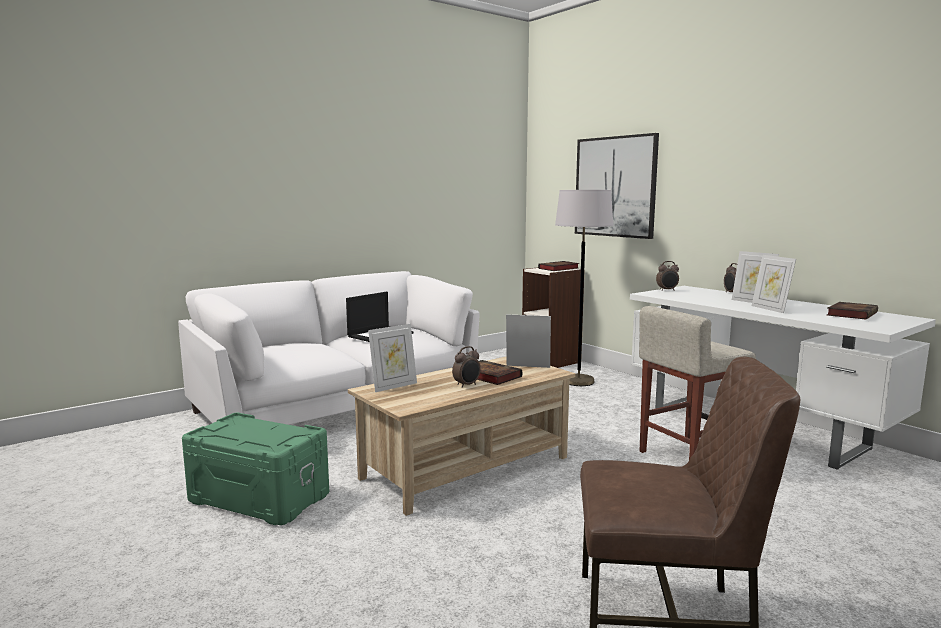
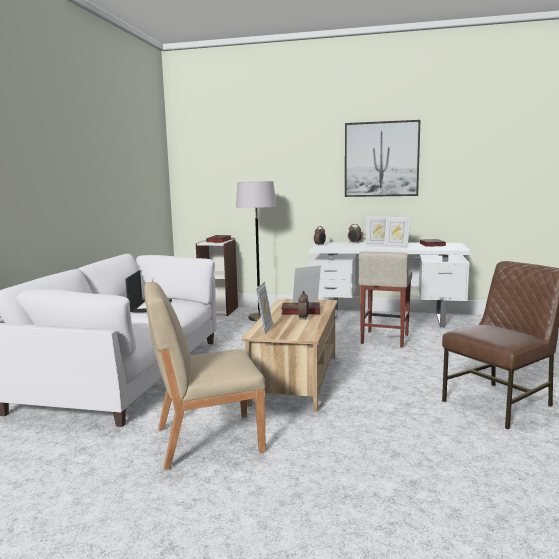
camera: 40 degrees left, 0 degrees up
green storage box [182,413,329,525] -> beige chair [144,282,266,470]
picture [575,133,659,239] -> picture moved to [345,120,420,197]

